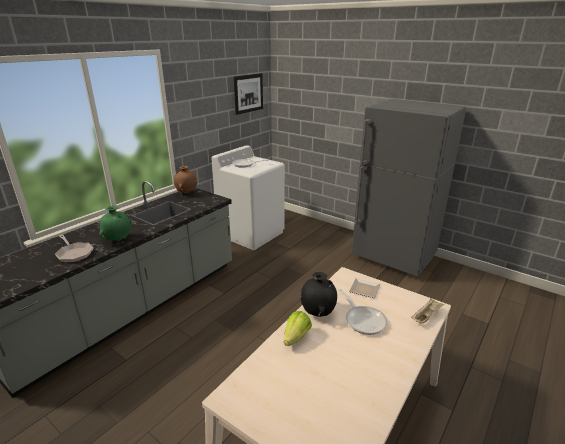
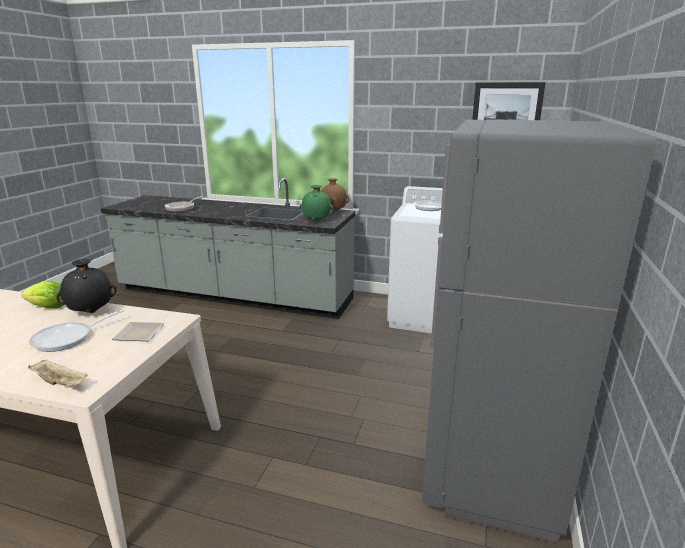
camera: 70 degrees right, 5 degrees down
green vase [99,206,131,241] -> green vase moved to [300,185,334,222]

